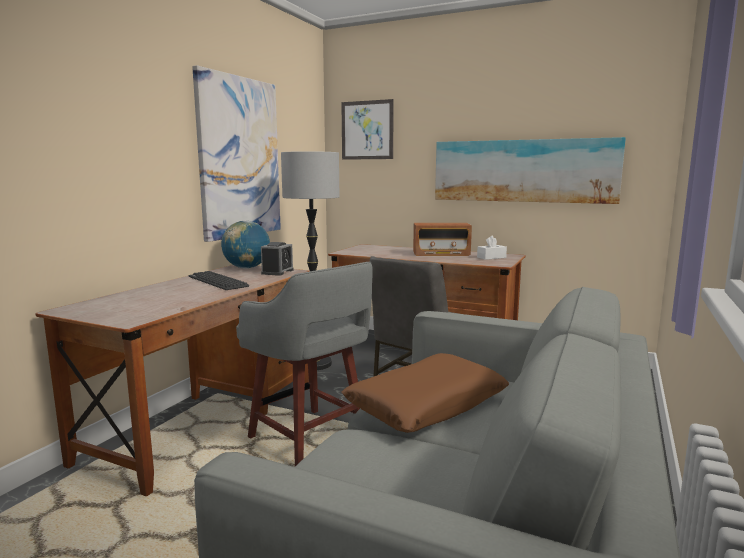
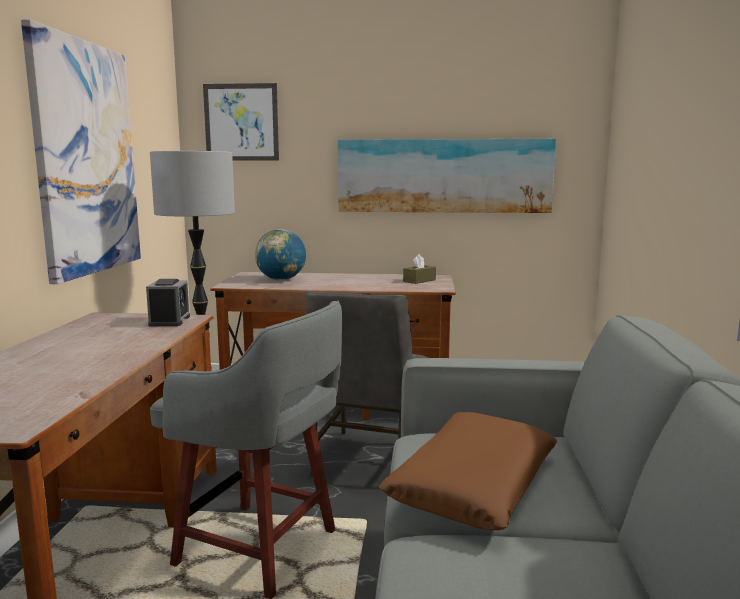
camera: 20 degrees left, 0 degrees up
keyboard [188,271,249,290] -> none
globe [221,220,270,269] -> globe moved to [255,229,306,281]
radio [413,223,472,256] -> none
white tissue box [477,236,507,260] -> brown tissue box [403,254,436,284]

